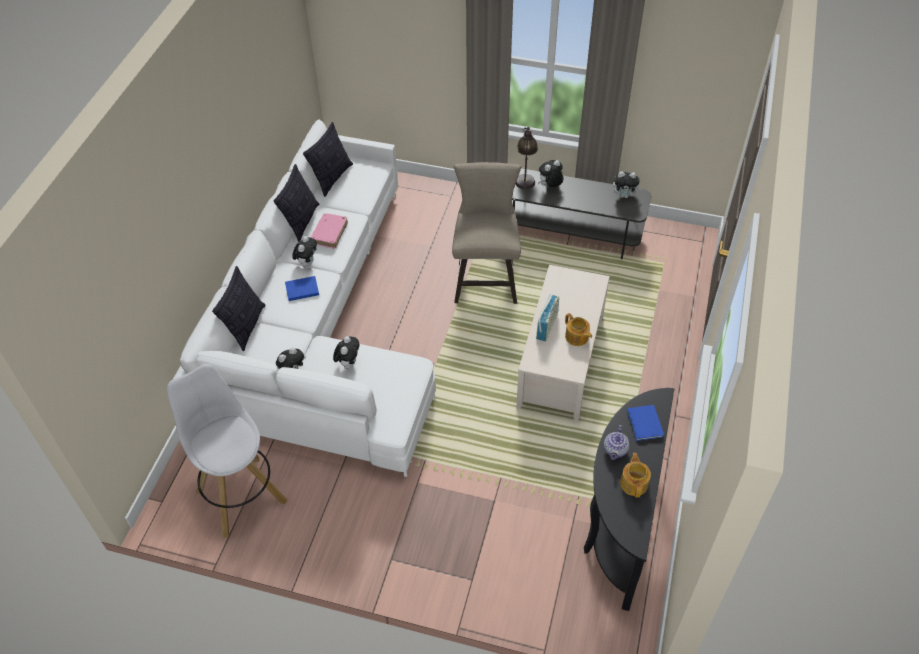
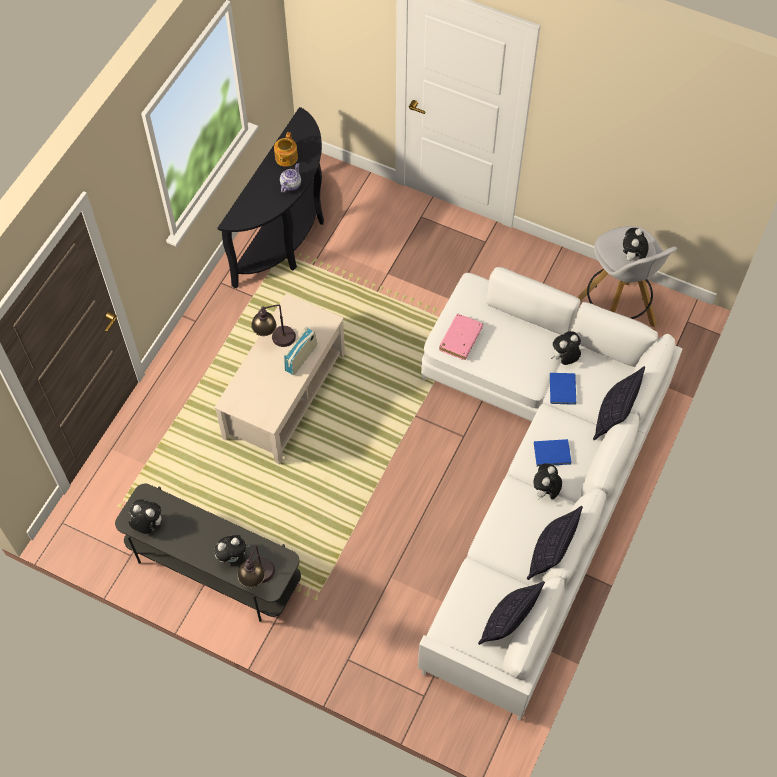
camera: 170 degrees left, 10 degrees up
pink book [311,213,348,249] -> pink book moved to [439,314,483,360]
plush toy [333,336,359,370] -> plush toy moved to [623,228,649,261]
beige stool [452,162,521,304] -> none
teapot [565,313,592,346] -> table lamp [251,304,296,347]
blue book [627,405,664,441] -> blue book moved to [550,373,576,405]

